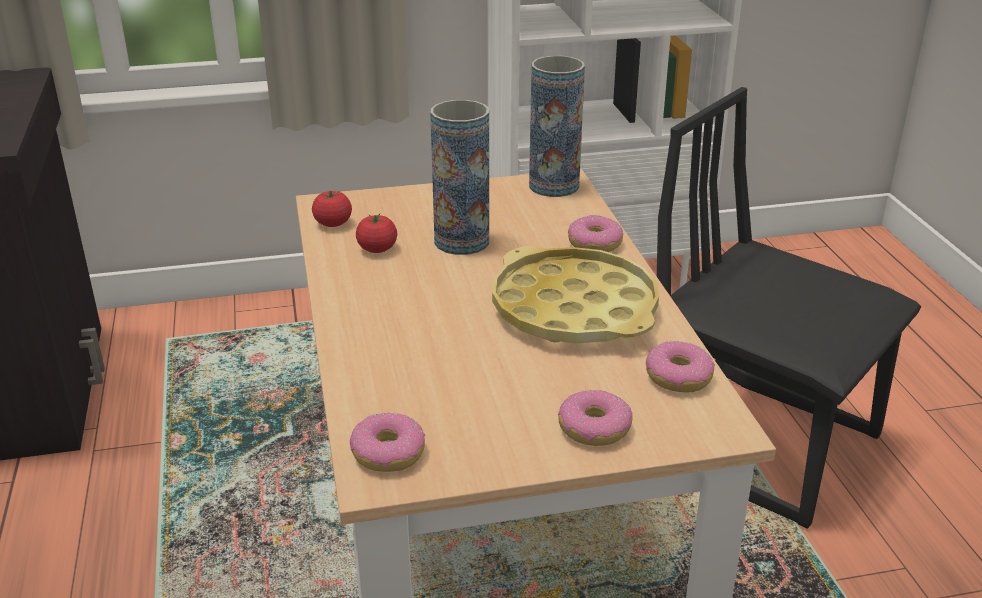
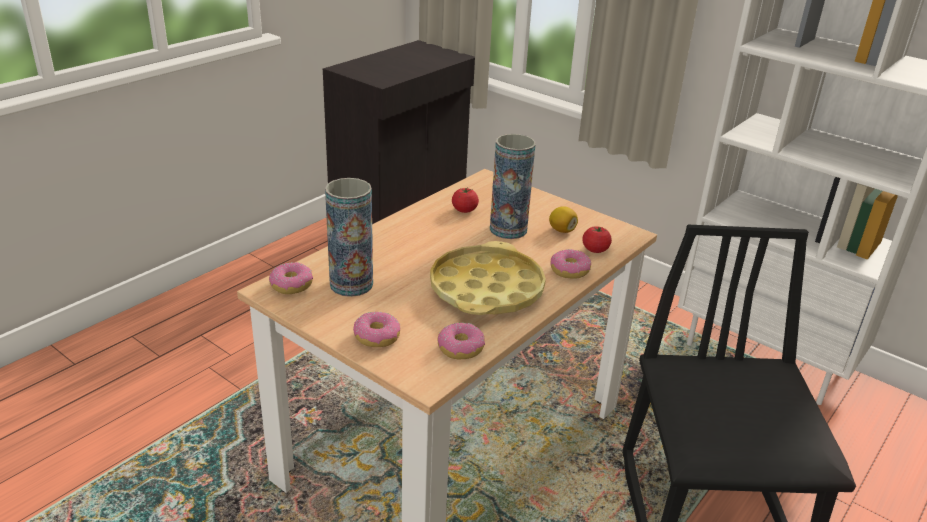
camera: 50 degrees right, 0 degrees up
tomato [312,190,352,227] -> tomato moved to [582,226,612,253]
vase [529,56,585,197] -> vase moved to [325,178,373,297]
none -> lemon [549,206,578,233]

